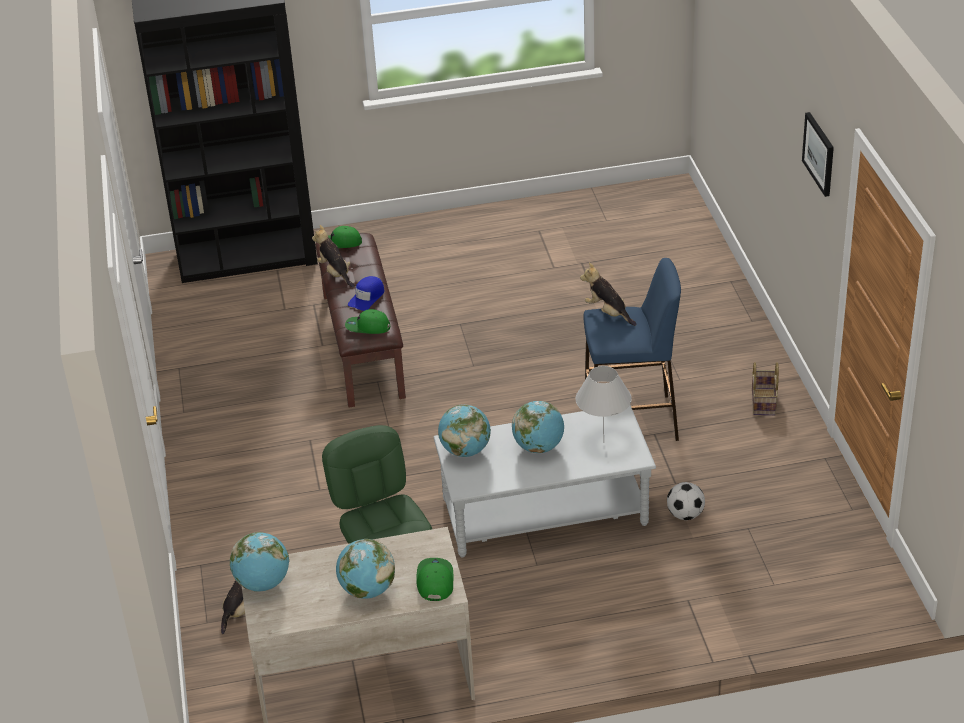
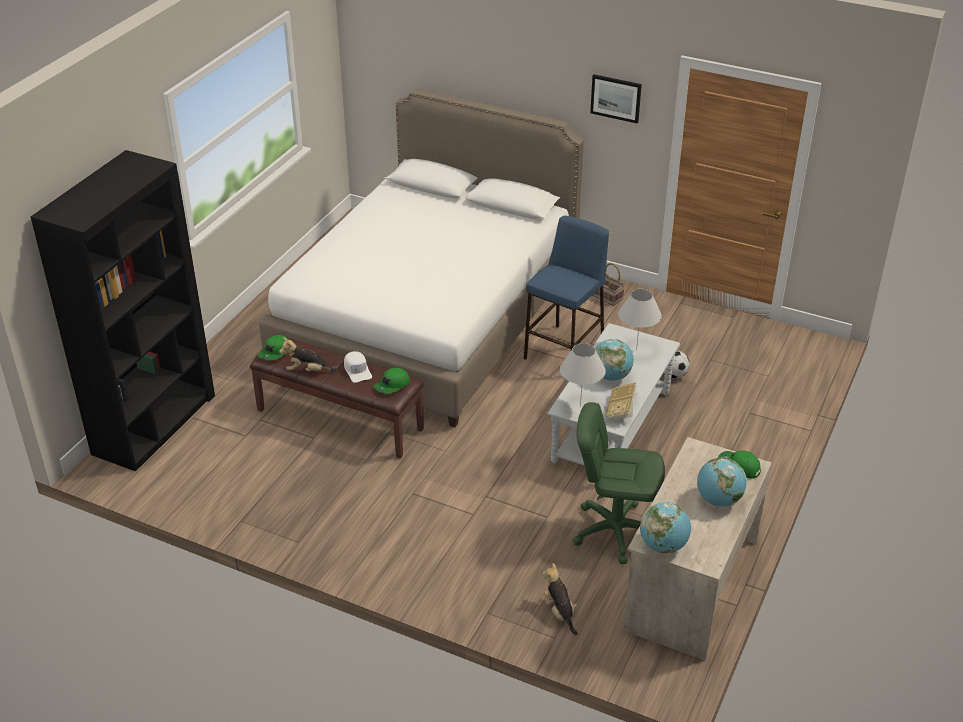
camera: 55 degrees left, 0 degrees up
blue cap [348,276,384,311] -> white cap [344,351,372,383]
globe [438,405,491,457] -> white table lamp [560,343,606,407]
plush toy [580,262,637,326] -> none
none -> white bed [259,88,584,427]
none -> book [605,382,638,422]

